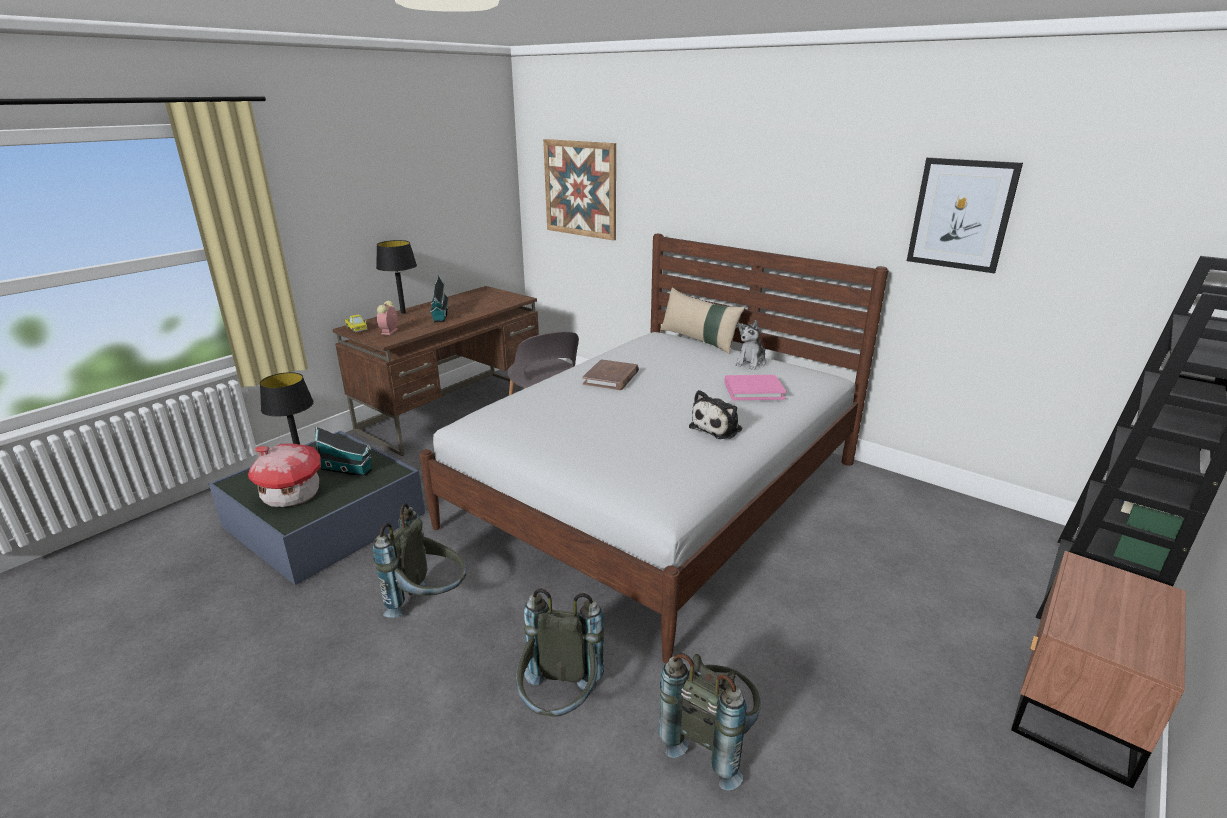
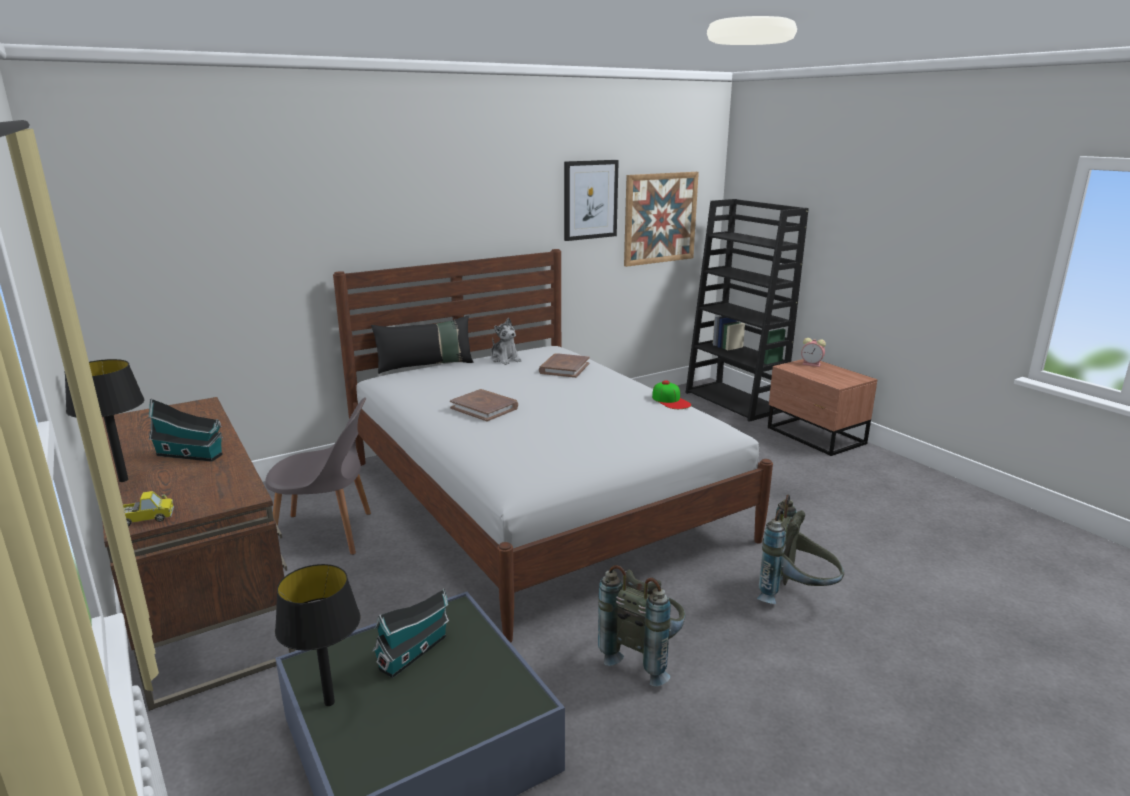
camera: 70 degrees left, 5 degrees down
toy house [248,443,321,507] -> none
alarm clock [377,301,398,335] -> alarm clock moved to [801,338,826,367]
picture [543,139,616,241] -> picture moved to [624,172,699,267]
grey backpack [659,653,761,791] -> none
beige pillow [660,287,745,354] -> black pillow [371,316,473,374]
plush toy [689,390,742,439] -> none
pink book [725,375,786,400] -> brown book [539,353,589,378]
none -> cap [652,380,691,409]

